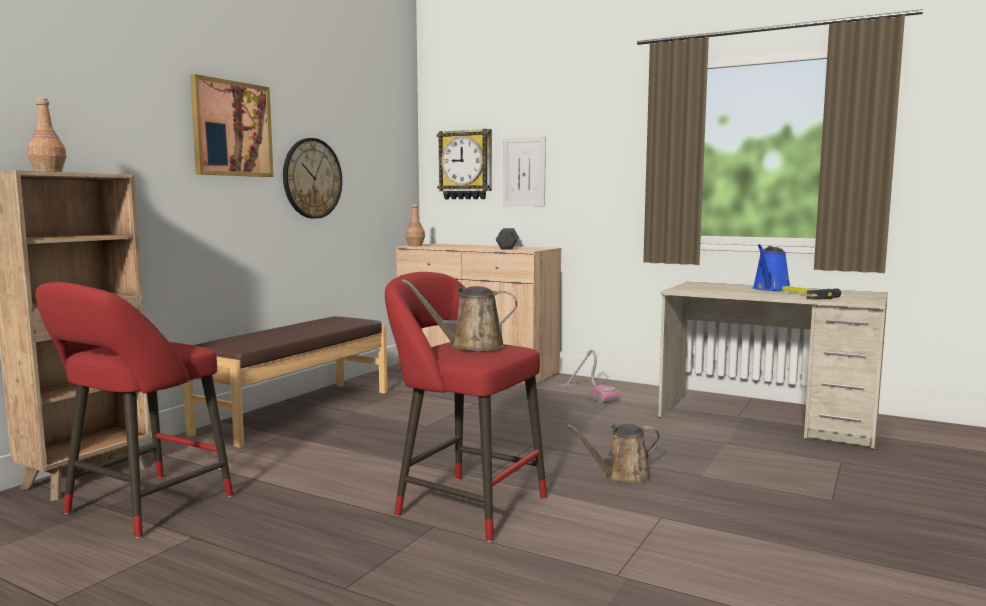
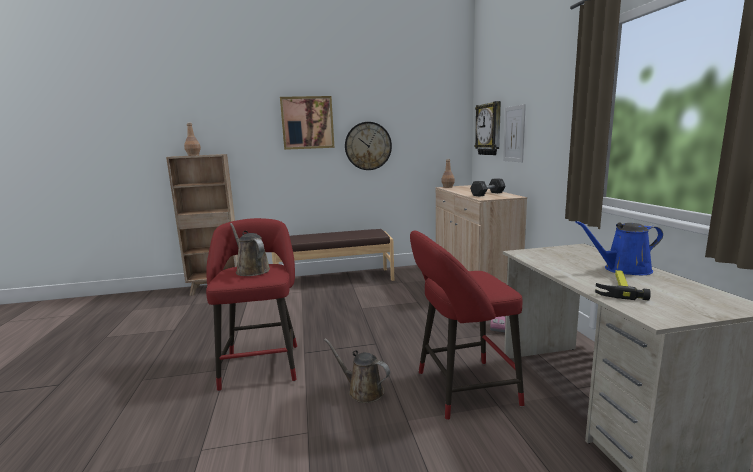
camera: 50 degrees right, 5 degrees up
red stool [35,282,233,538] -> red stool moved to [410,230,524,420]

